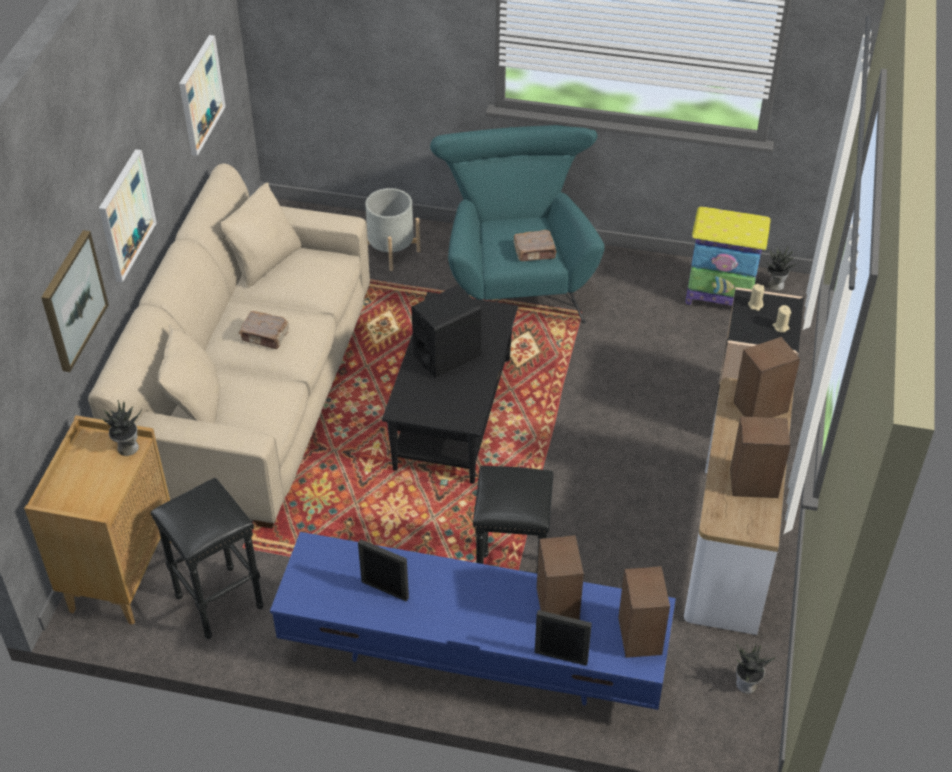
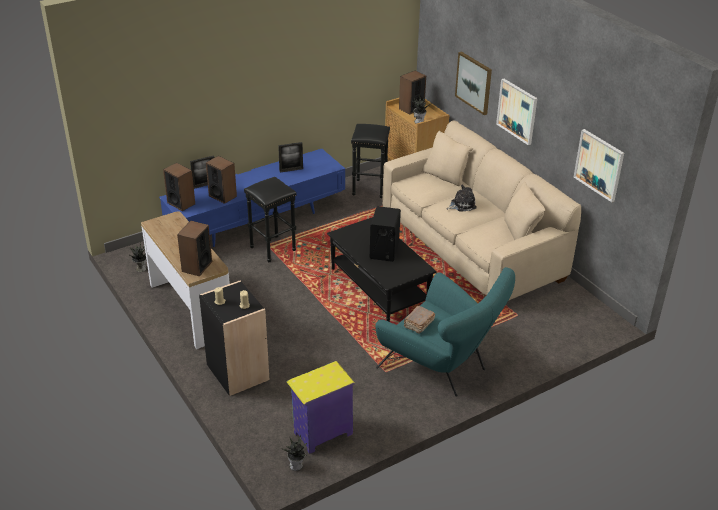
camera: 135 degrees right, 10 degrees down
brown book [239,311,289,349] -> plush toy [447,184,477,212]
grey planter [365,188,420,271] -> none
speaker [730,416,791,498] -> speaker moved to [399,70,426,114]

